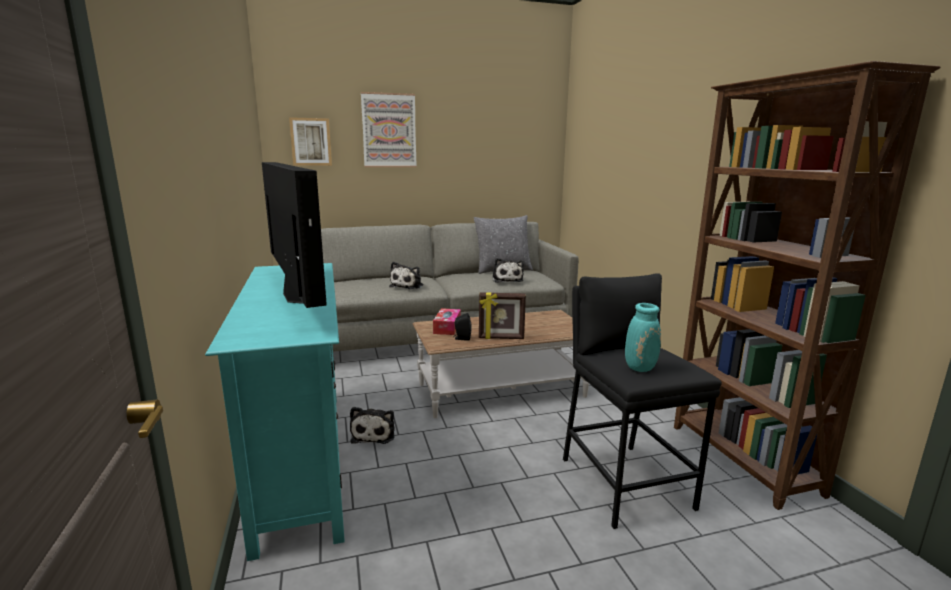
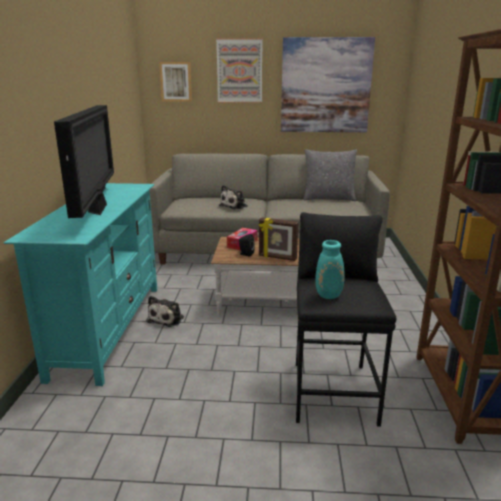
camera: 20 degrees right, 5 degrees up
plush toy [493,258,524,283] -> none
none -> picture [281,37,375,132]

